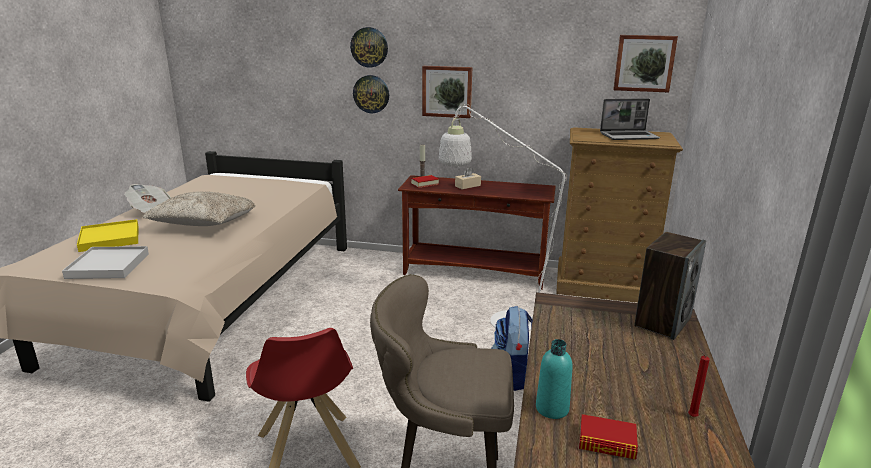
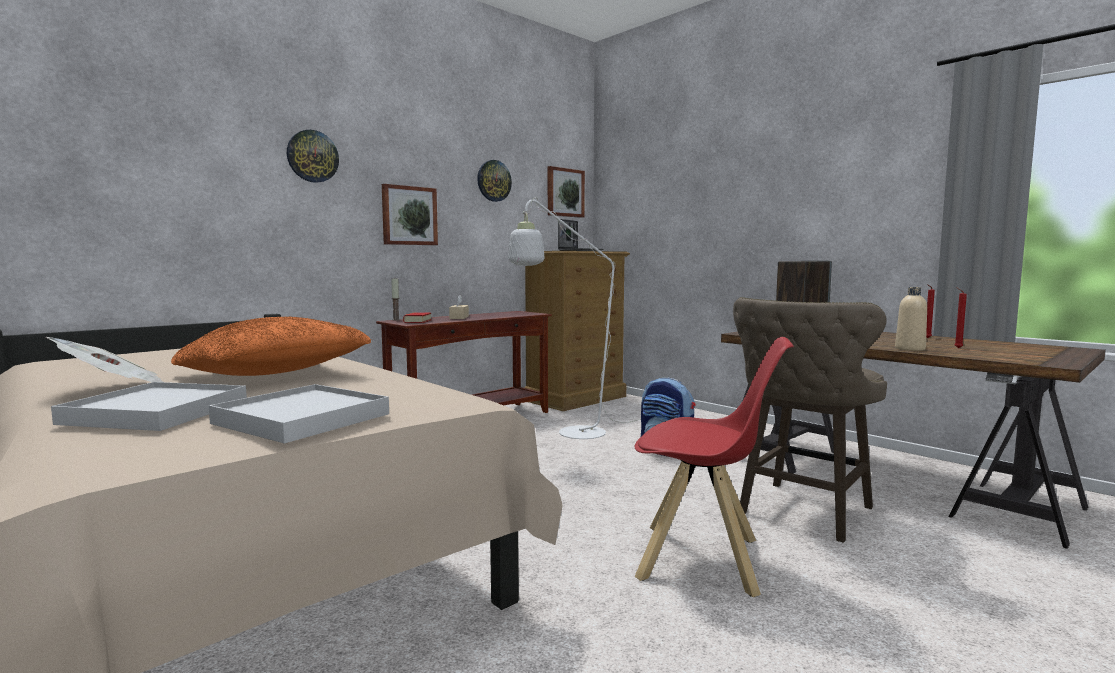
camera: 55 degrees left, 15 degrees down
yellow tray [77,219,139,252] -> white tray [51,382,247,431]
beige pillow [143,191,255,226] -> orange pillow [171,316,371,376]
wall clock [353,75,389,113] -> wall clock moved to [477,160,512,202]
turquoise bottle [536,339,572,419] -> beige bottle [895,287,927,351]
book [579,414,638,460] -> red candle [955,287,967,348]

